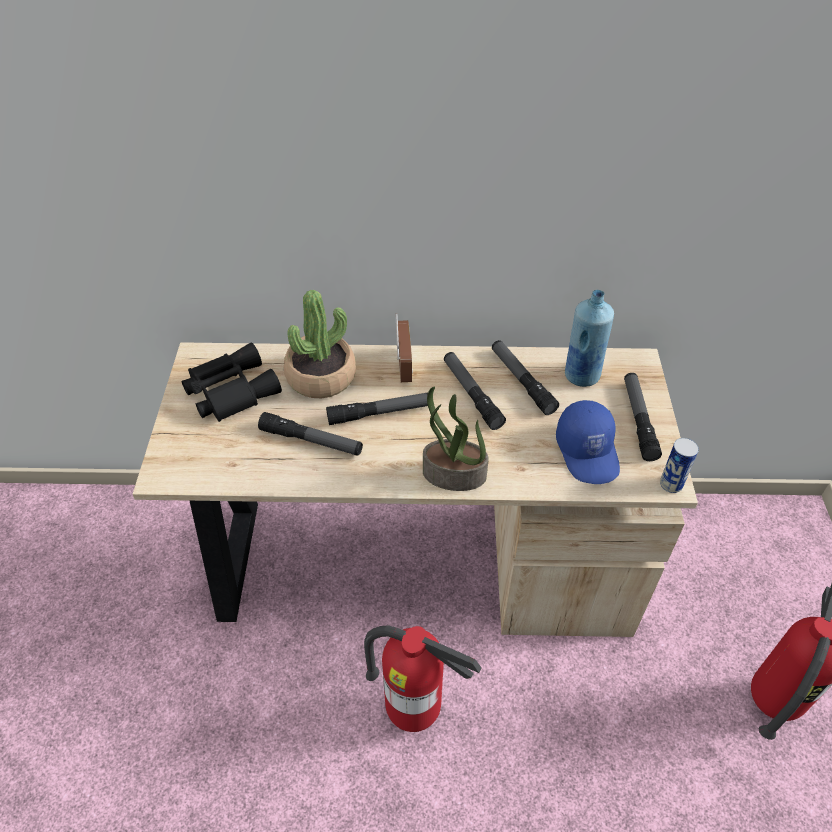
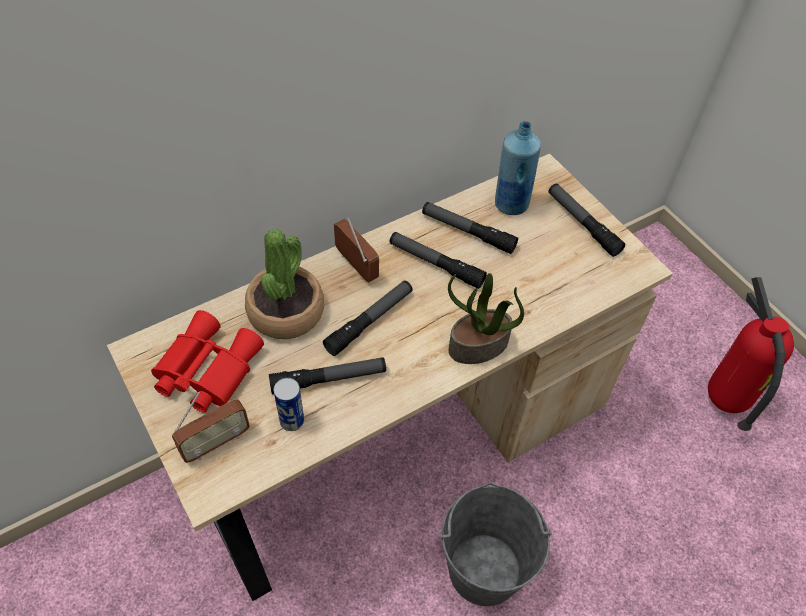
camera: 35 degrees left, 5 degrees up
black binoculars [182,343,282,422] -> red binoculars [151,310,264,413]
fire extinguisher [364,625,482,732] -> grey bucket [440,482,551,606]
blue cap [556,400,620,484] -> none
can [660,438,699,493] -> can moved to [274,378,304,431]
none -> radio [172,392,250,463]

